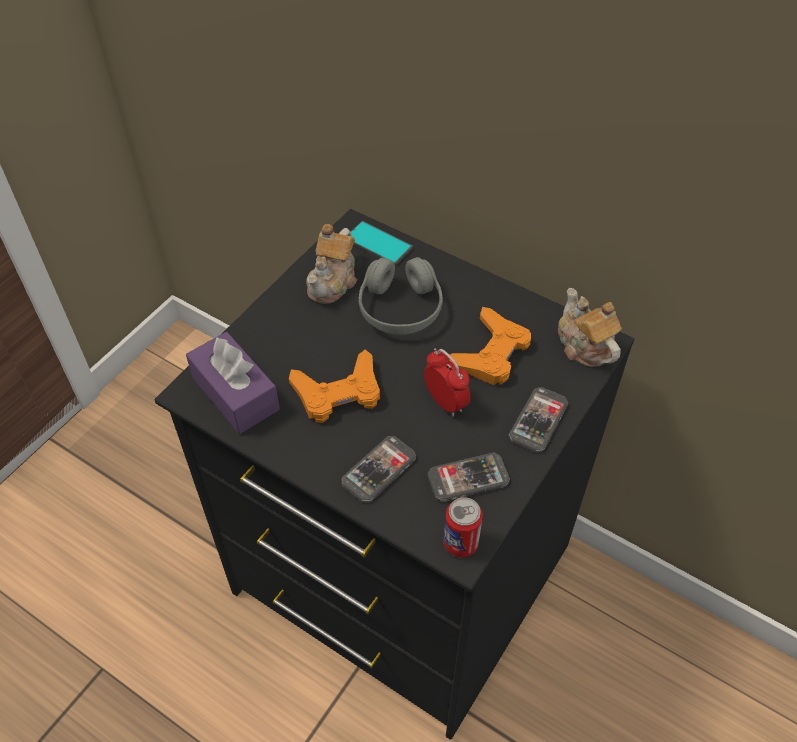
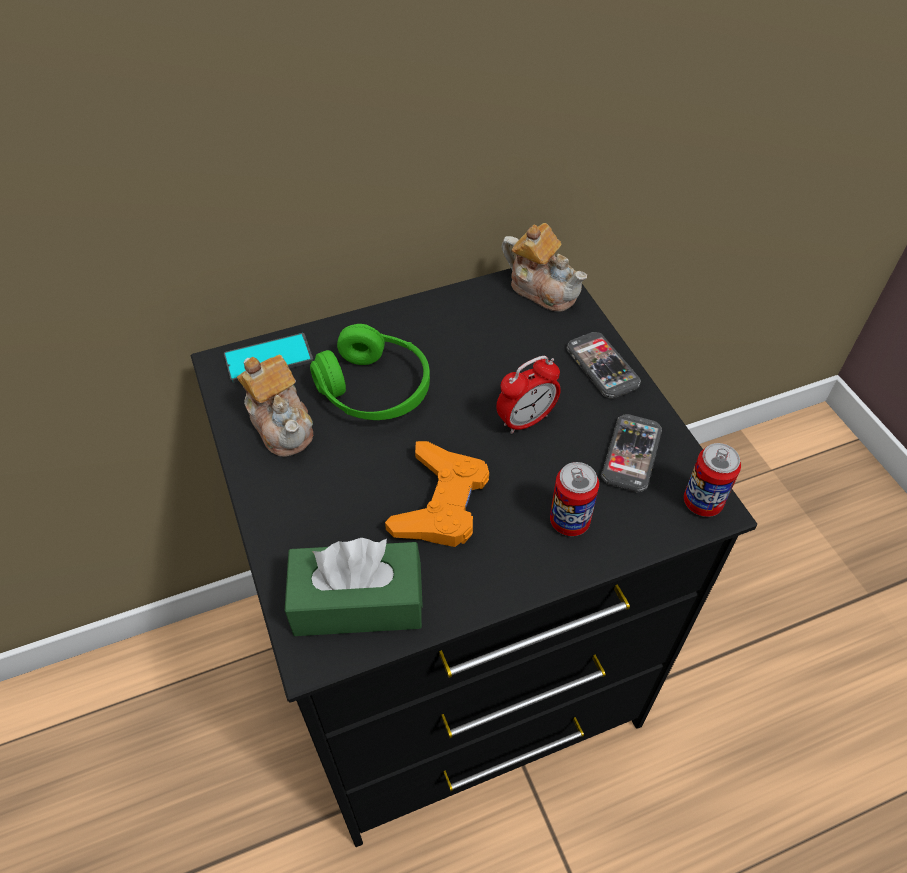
camera: 55 degrees left, 0 degrees up
purple tissue box [186,332,280,434] -> green tissue box [285,538,423,636]
phone [342,436,416,502] -> can [550,462,599,536]
grey headphones [358,257,443,335] -> green headphones [310,324,430,420]
alarm clock [424,348,470,417] -> alarm clock turned 150 degrees clockwise [496,356,561,434]
orange game controller [449,307,531,385] -> none
teapot [558,288,622,367] -> teapot turned 150 degrees counterclockwise [502,223,587,312]

